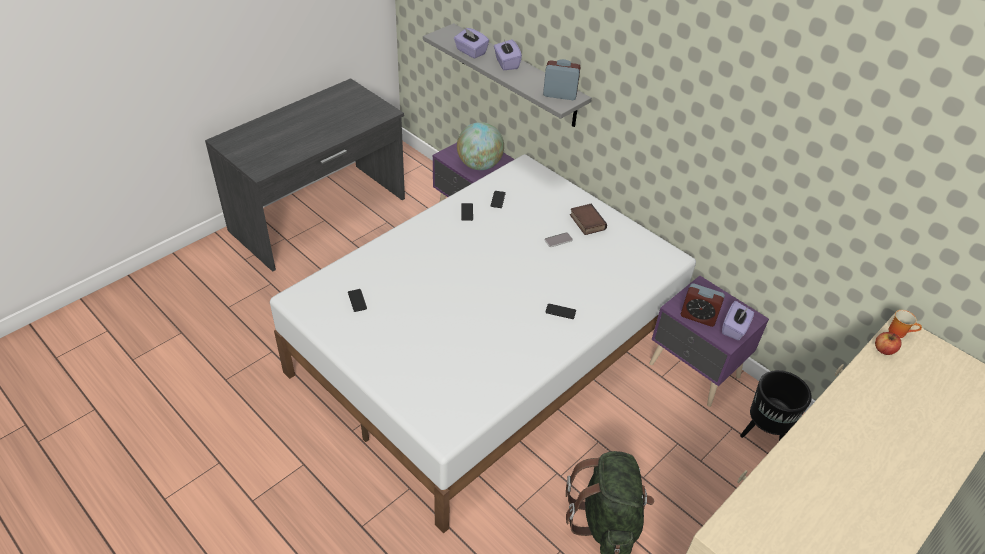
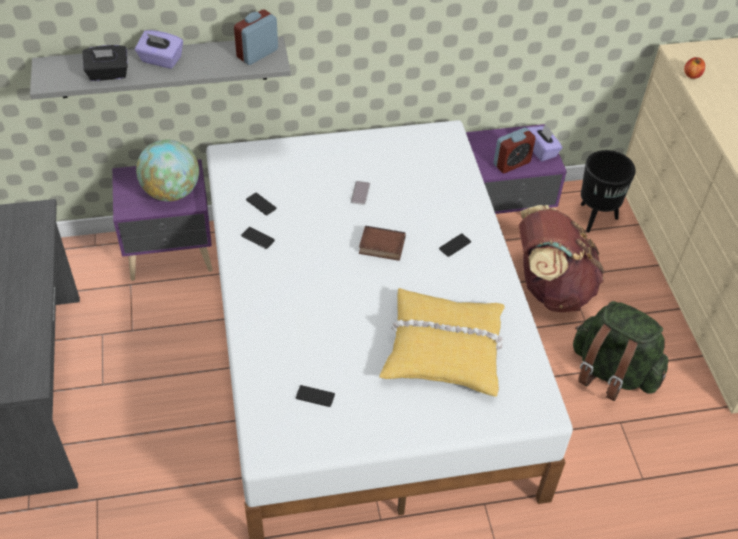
camera: 55 degrees left, 5 degrees up
purple tissue box [454,28,489,59] -> black tissue box [82,45,128,81]
book [570,204,607,235] -> book moved to [359,226,406,261]
mug [888,310,922,338] -> none
none -> yellow pillow [379,288,505,397]
none -> brown backpack [519,205,604,312]

